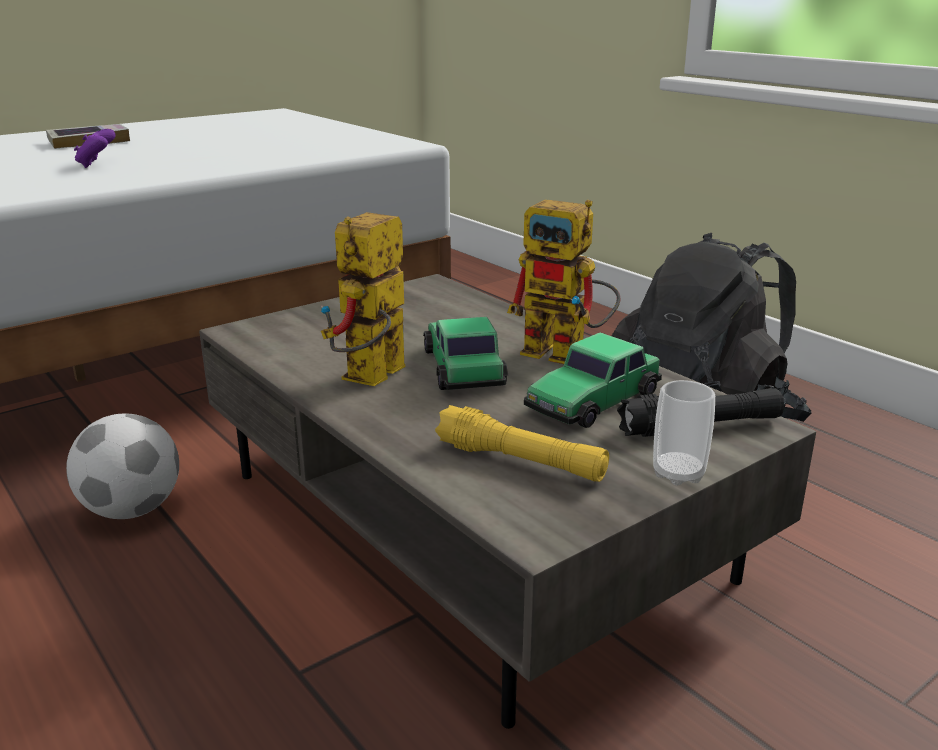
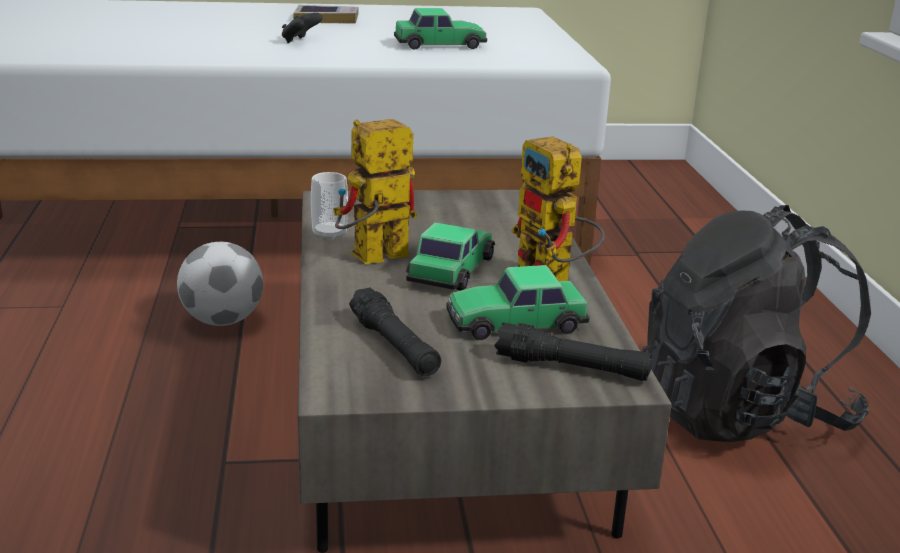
camera: 30 degrees right, 0 degrees up
purple game controller [74,129,115,168] -> black game controller [282,13,322,43]
yellow flashlight [435,405,609,482] -> black flashlight [349,287,441,376]
cup [653,380,715,486] -> cup moved to [311,172,348,241]
none -> toy car [394,8,487,50]

